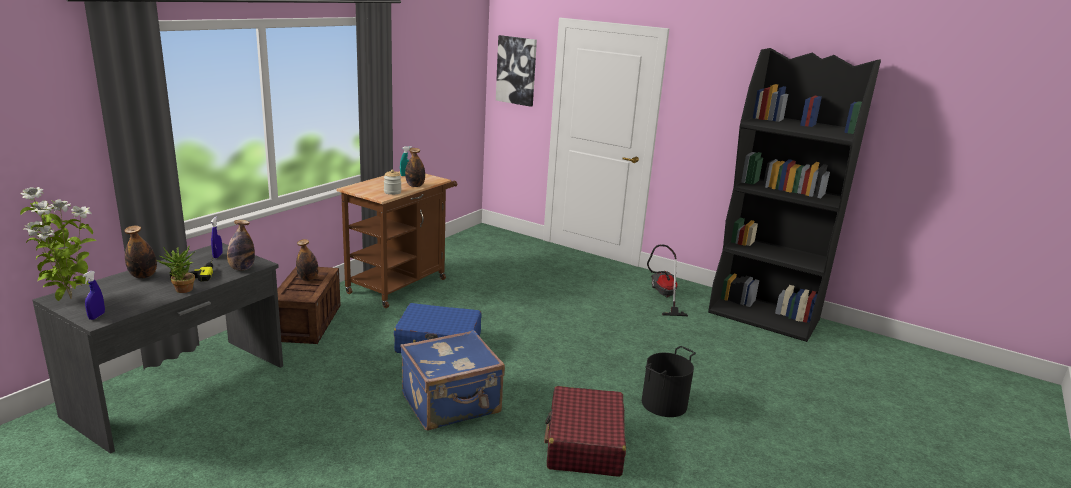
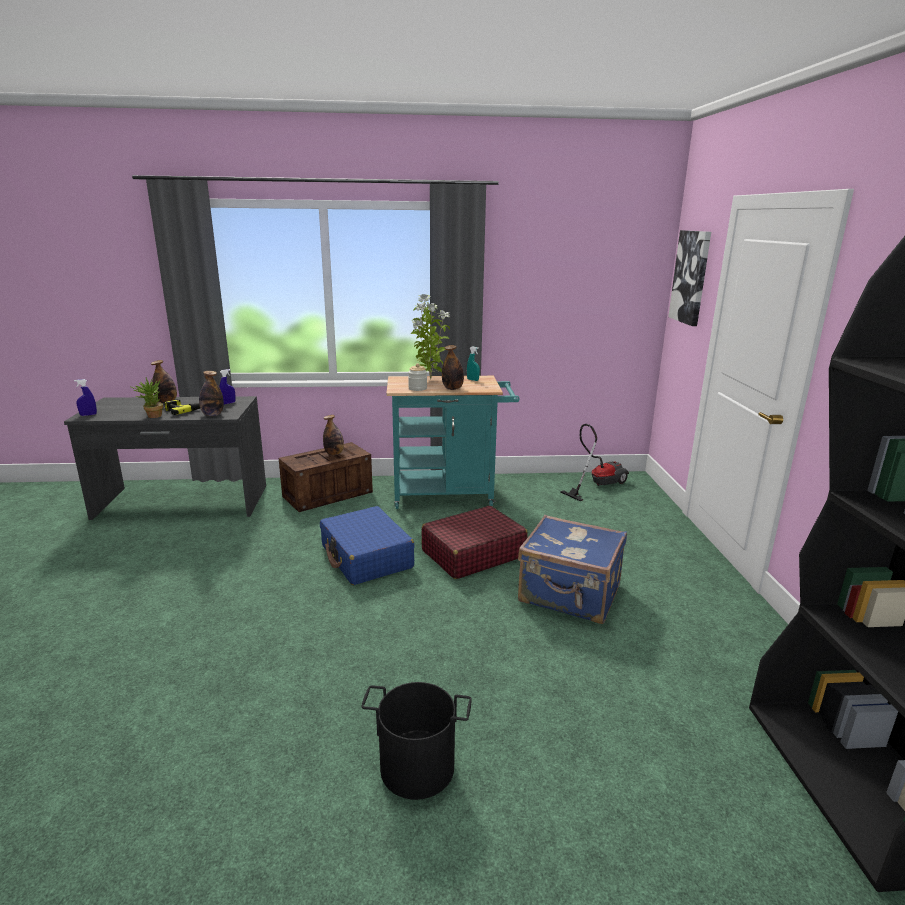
camera: 55 degrees right, 0 degrees up
potted plant [20,187,96,301] -> potted plant moved to [411,294,450,380]
brown cart [336,171,457,308] -> turquoise cart [386,376,519,509]
blue suitcase [401,330,505,431] -> blue suitcase moved to [518,515,627,624]
red suitcase [544,386,626,477] -> red suitcase moved to [422,506,527,579]
vacuum cleaner [647,244,688,316] -> vacuum cleaner moved to [560,424,629,501]

